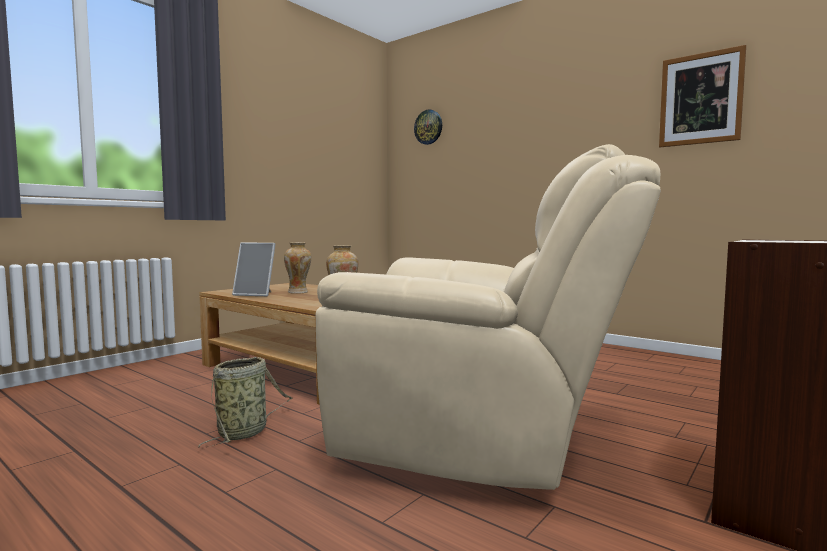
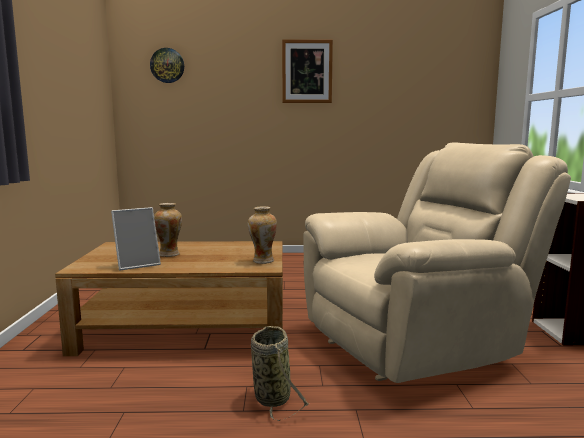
camera: 40 degrees left, 5 degrees up
picture [659,45,746,147] -> picture moved to [282,39,333,103]

